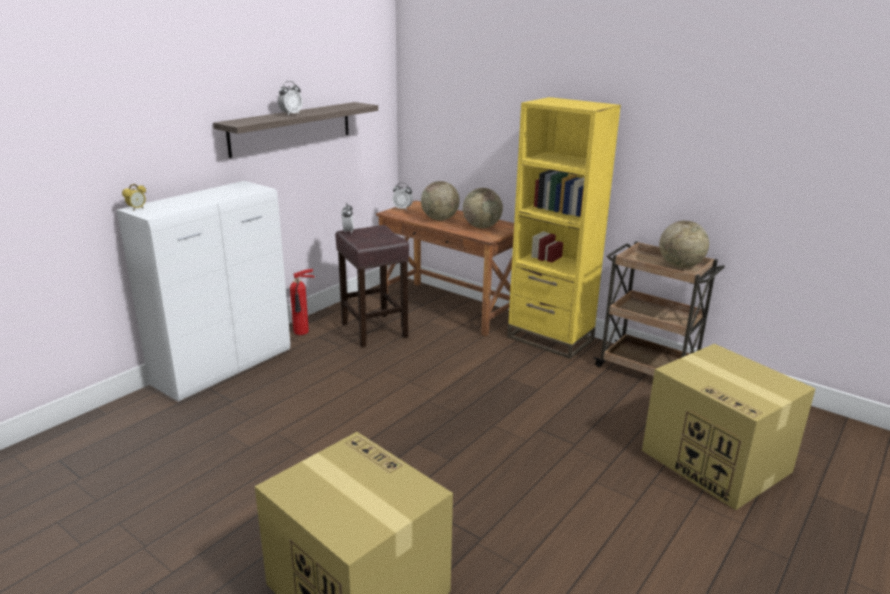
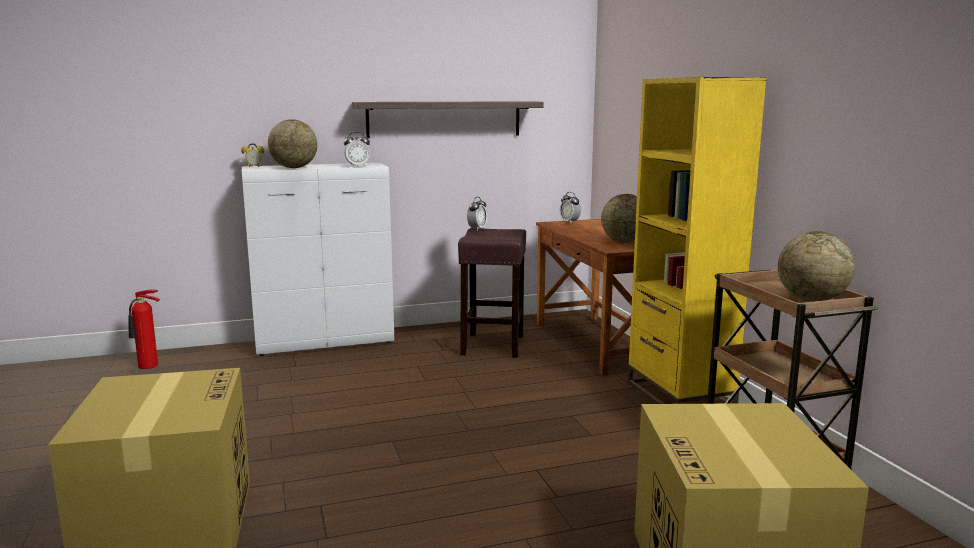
camera: 35 degrees right, 10 degrees down
alarm clock [278,81,303,116] -> alarm clock moved to [344,132,370,167]
fire extinguisher [290,269,315,335] -> fire extinguisher moved to [128,289,160,369]
globe [421,181,460,220] -> globe moved to [268,119,317,168]

